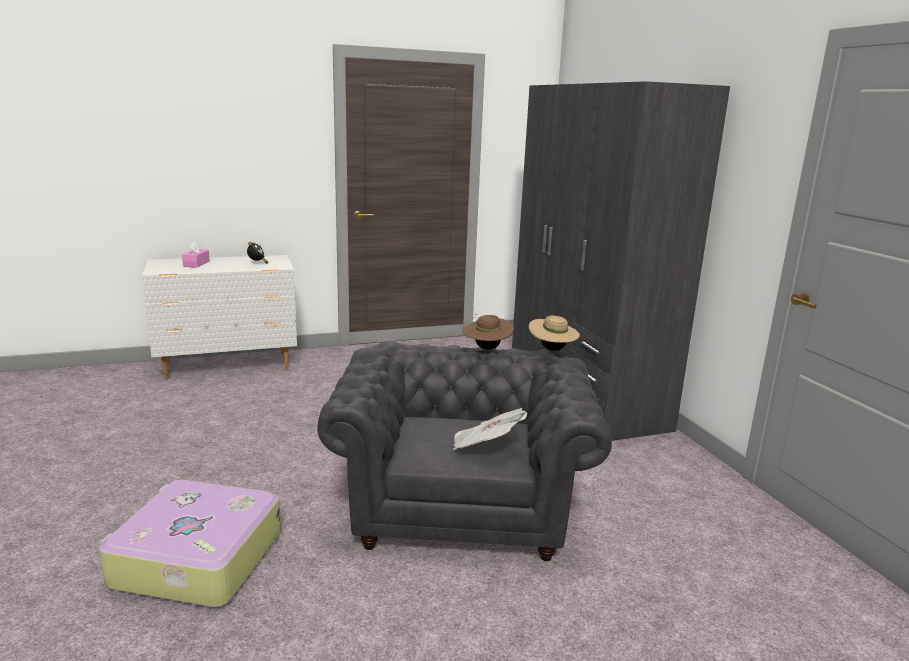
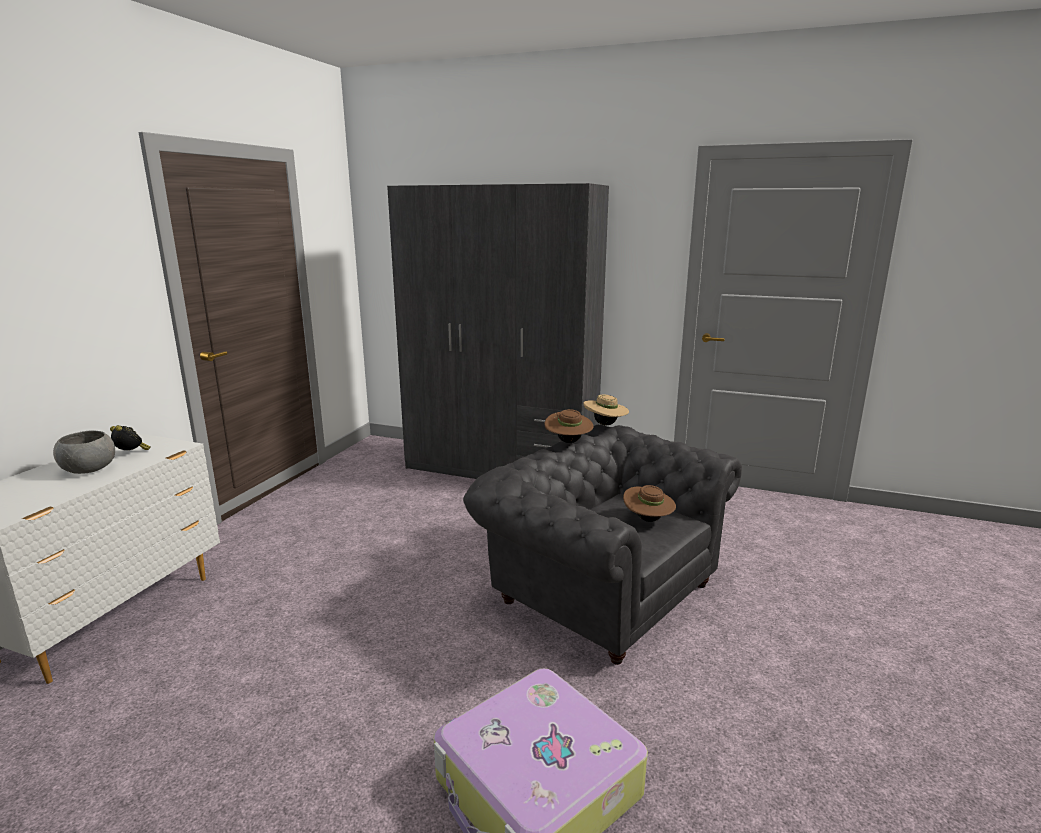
camera: 50 degrees left, 0 degrees up
pink tissue box [182,240,210,268] -> none
newspaper [453,408,527,450] -> brown hat [623,485,676,522]
none -> grey bowl [53,430,115,474]

